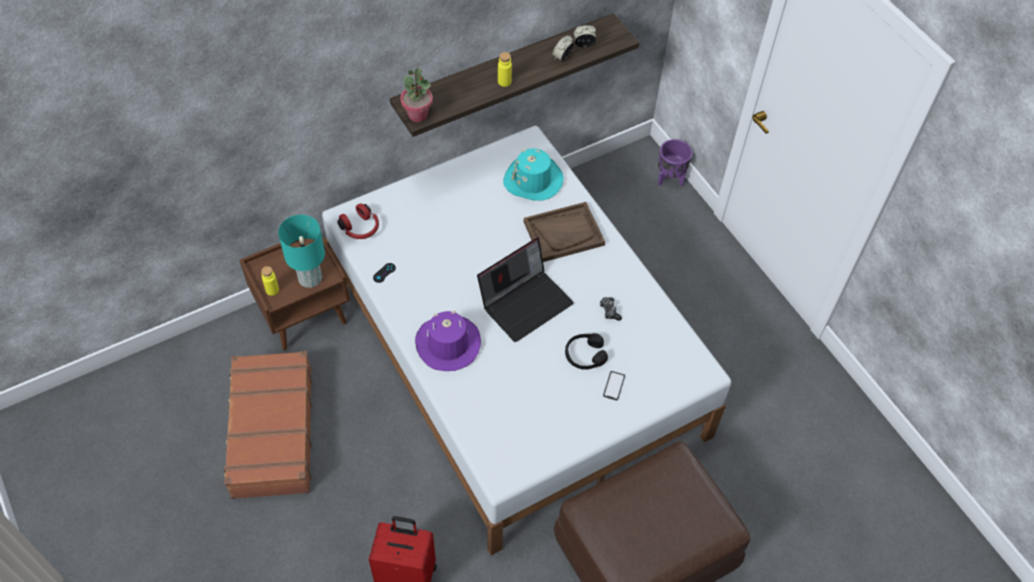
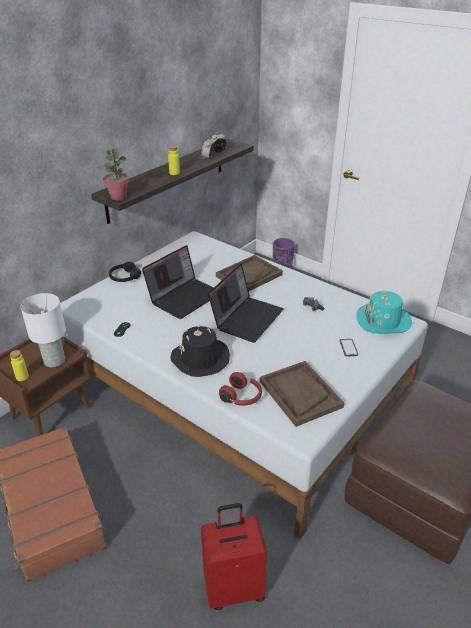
camera: 20 degrees left, 20 degrees down
turquoise table lamp [278,215,325,288] -> white table lamp [21,293,66,367]
red headphones [337,203,379,239] -> red headphones moved to [219,372,262,406]
purple hat [415,310,481,371] -> black hat [171,324,230,377]
turquoise hat [503,148,564,201] -> turquoise hat moved to [357,290,412,334]
black headphones [565,333,608,369] -> black headphones moved to [109,262,141,282]
none -> laptop [142,245,213,319]
none -> brown tray [260,361,344,427]

